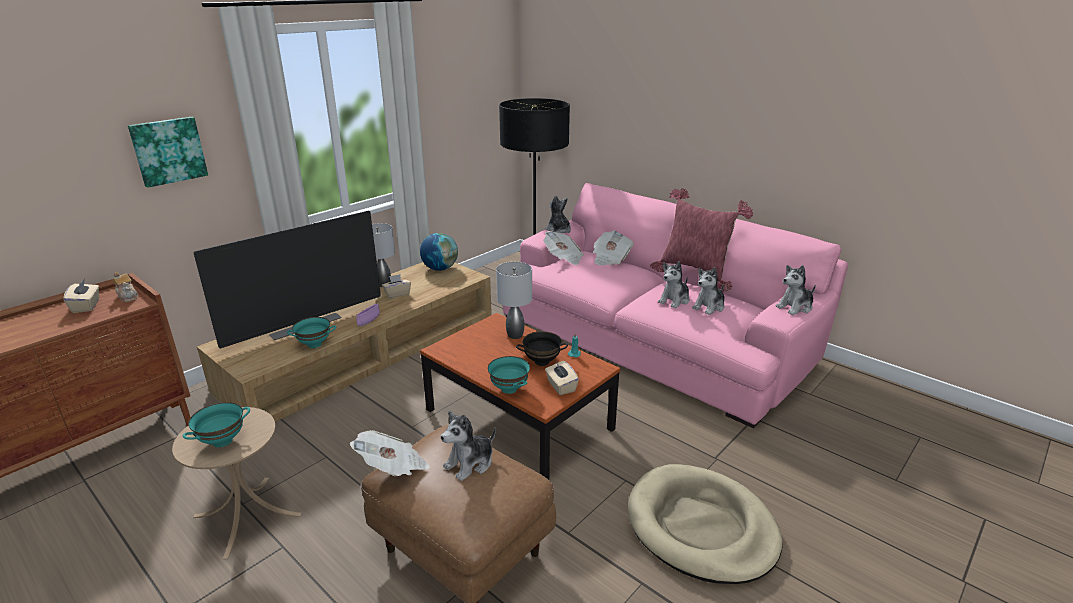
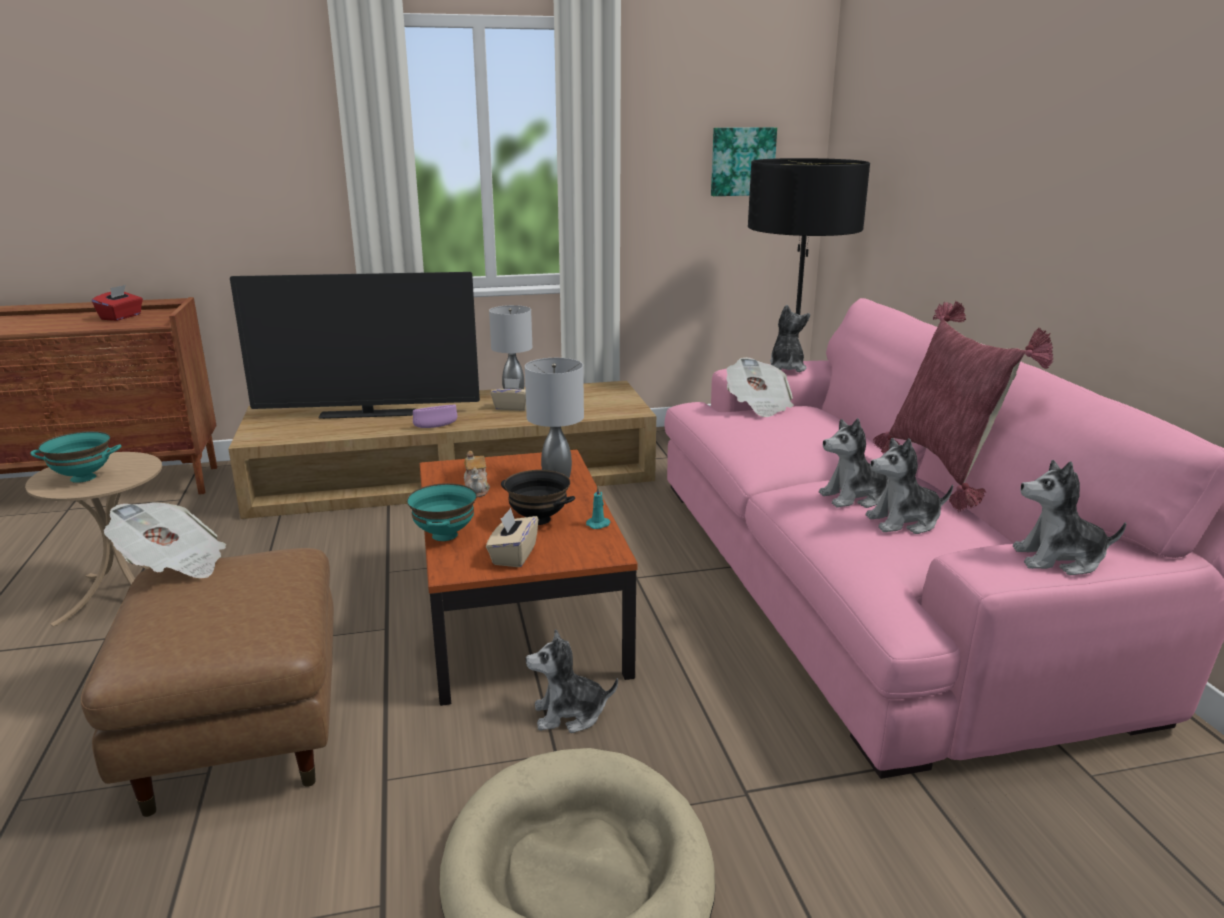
camera: 35 degrees right, 5 degrees down
beige tissue box [63,279,99,313] -> red tissue box [92,285,143,321]
teapot [113,272,138,302] -> teapot moved to [464,451,490,497]
picture [128,117,208,188] -> picture moved to [711,127,777,196]
turquoise bowl [287,317,337,348] -> none
globe [420,233,458,271] -> none
plush toy [441,411,496,481] -> plush toy moved to [526,629,618,733]
newspaper [593,230,634,265] -> none

